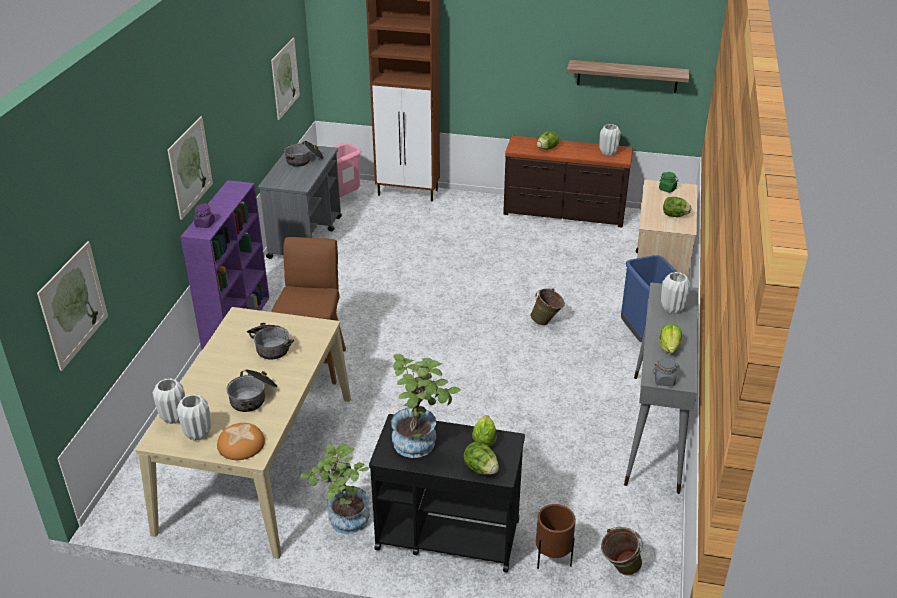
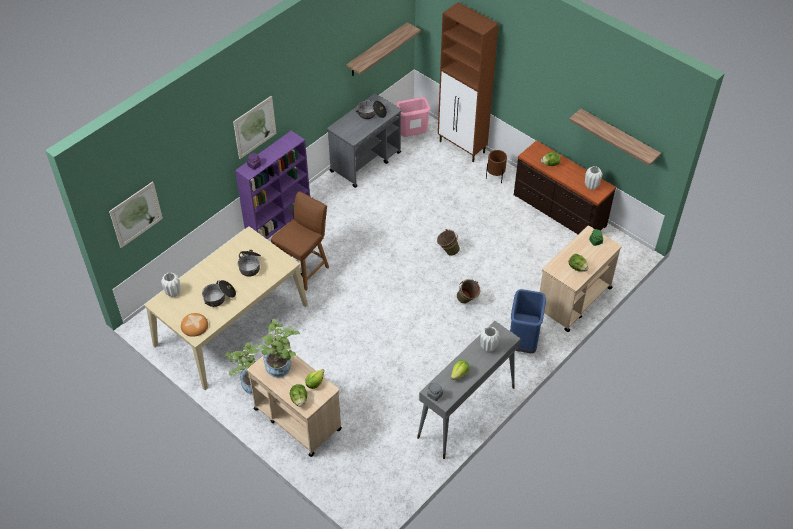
camera: 30 degrees right, 15 degrees up
white vase [177,394,211,441] -> none
picture [271,37,300,120] -> shelf [347,22,421,76]
black cart [369,414,525,572] -> beige cart [247,349,342,457]
brown planter [536,504,576,569] -> brown planter moved to [486,150,507,184]
green bucket [601,527,643,575] -> green bucket moved to [437,229,460,256]

